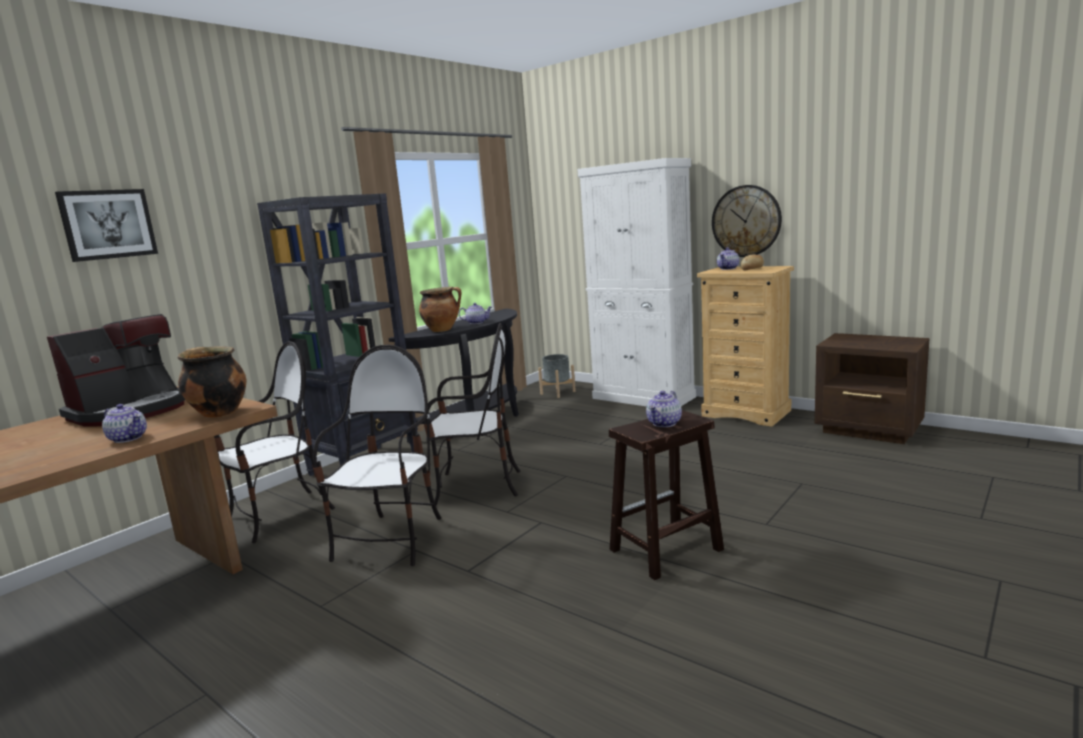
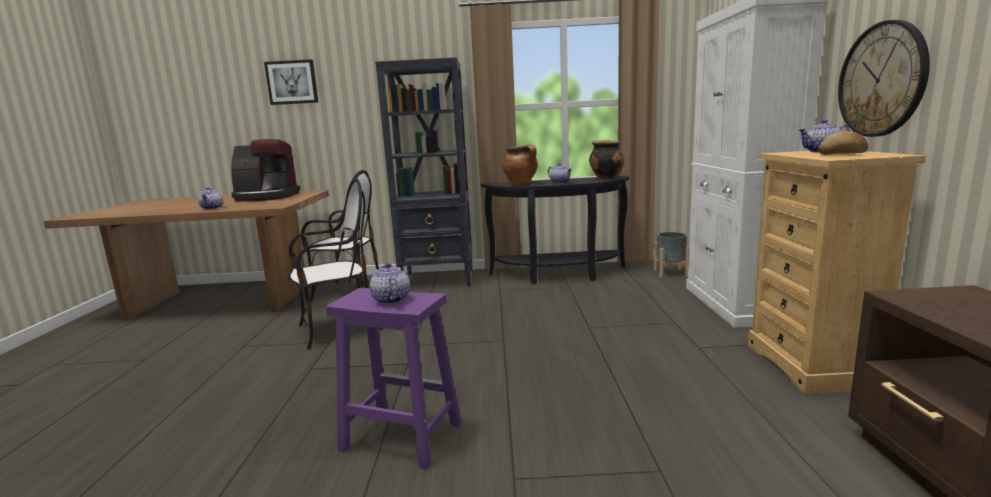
camera: 50 degrees right, 0 degrees up
cooking pot [178,347,246,418] -> cooking pot moved to [589,140,625,180]
chair [424,323,520,505] -> none
brown stool [609,410,724,580] -> purple stool [326,288,461,470]
teapot [646,391,682,427] -> teapot turned 75 degrees clockwise [370,263,410,305]

